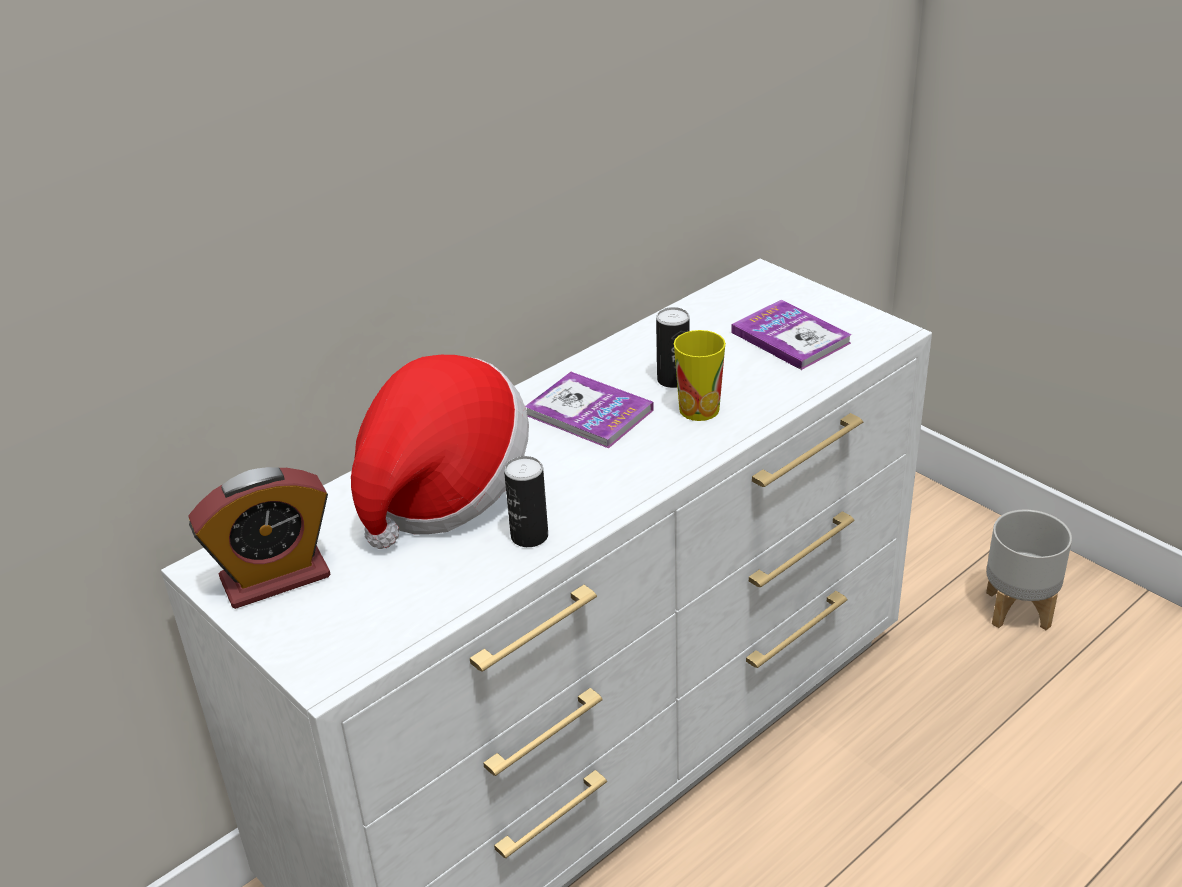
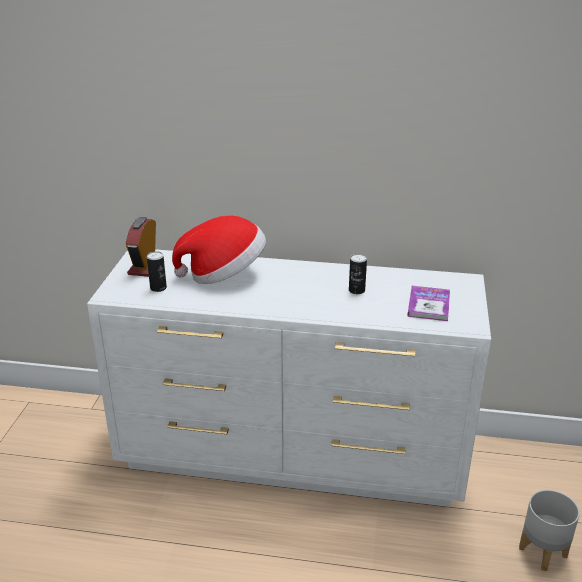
camera: 50 degrees right, 5 degrees down
alarm clock [189,467,331,609] -> alarm clock turned 75 degrees clockwise [126,217,156,277]
can [504,456,548,547] -> can moved to [147,251,167,292]
book [525,372,654,449] -> none
cup [674,330,726,421] -> none

